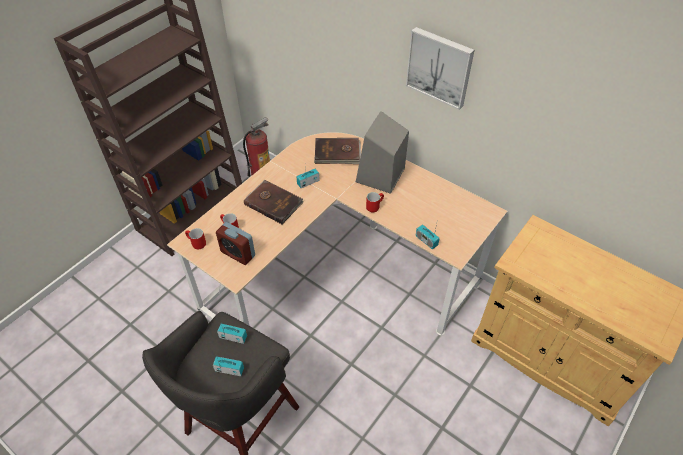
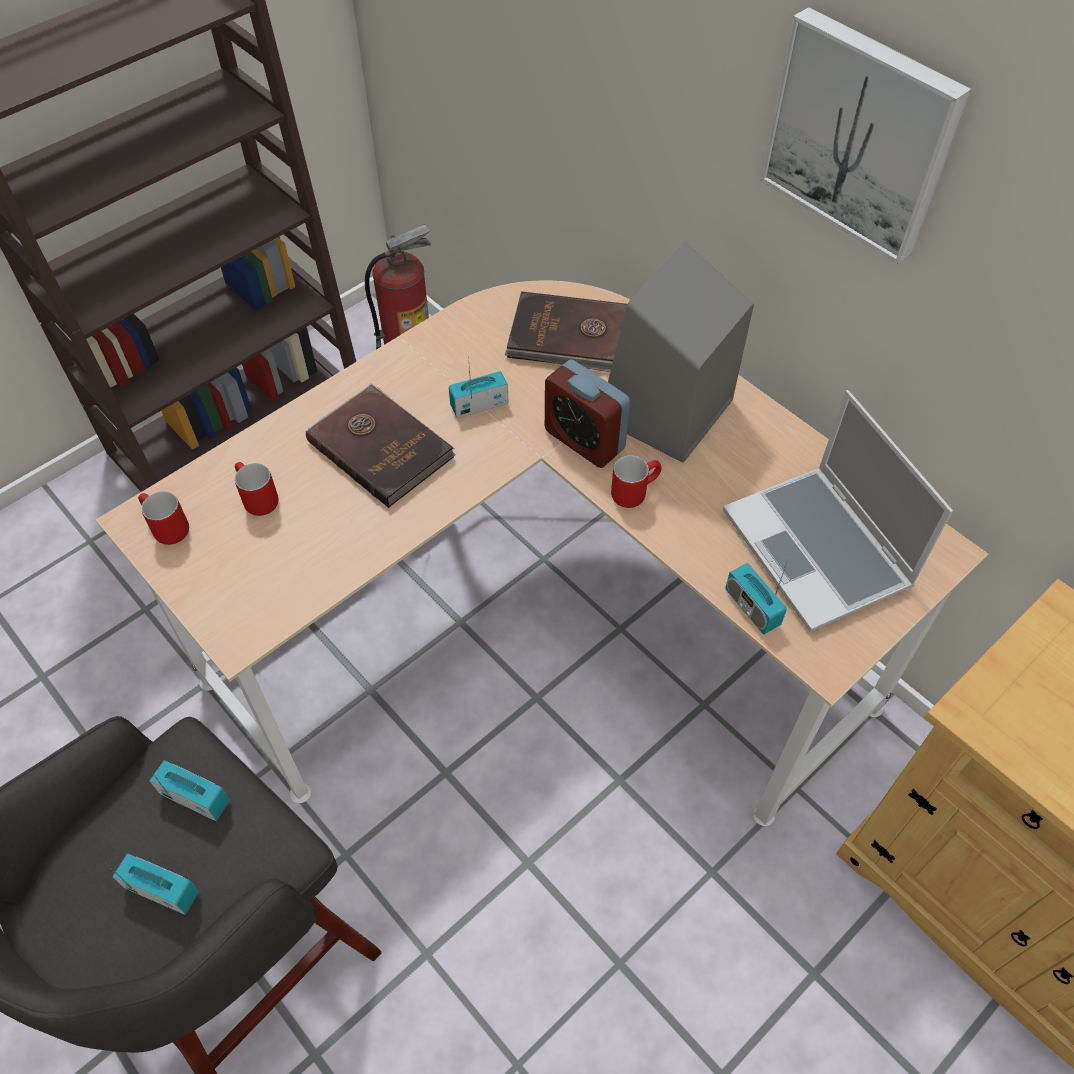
camera: 10 degrees right, 5 degrees up
alarm clock [216,222,255,265] -> alarm clock moved to [545,360,630,468]
none -> laptop [723,390,953,632]

